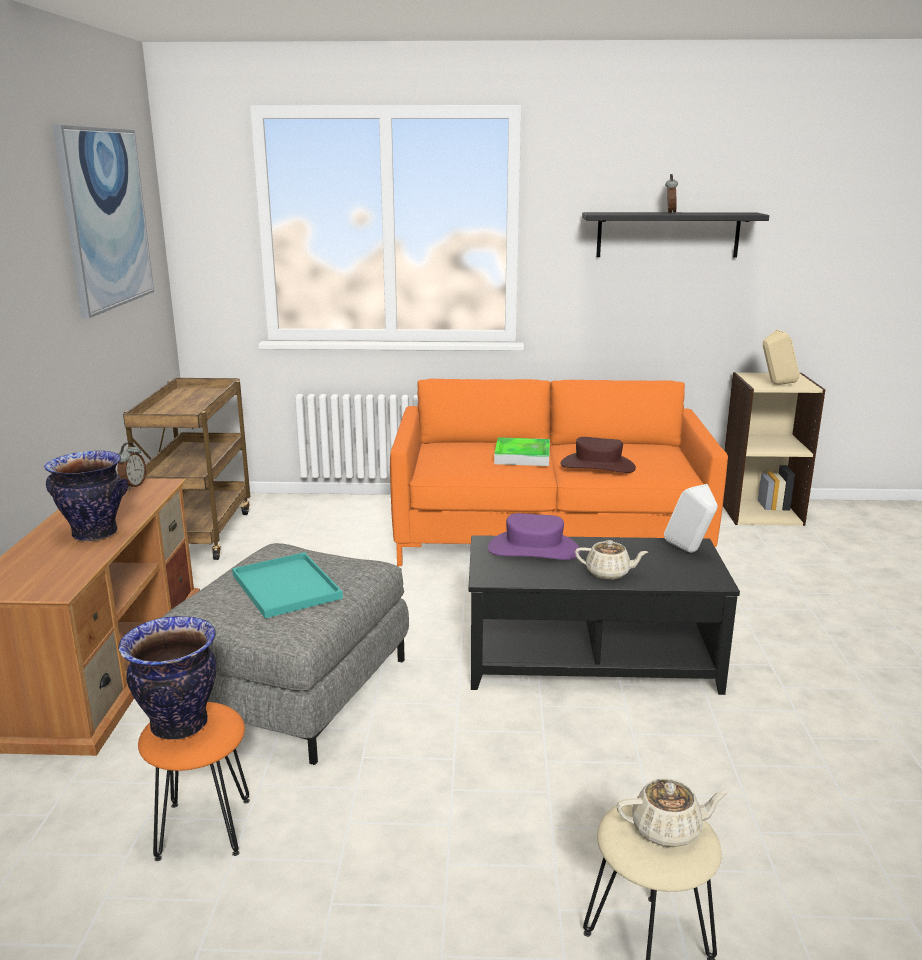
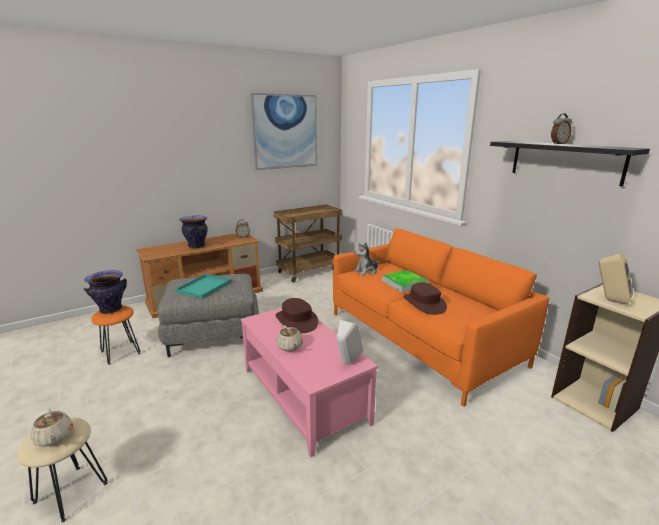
camera: 55 degrees right, 0 degrees up
black coffee table [469,535,740,695] -> pink coffee table [241,308,378,457]
purple hat [488,513,580,560] -> brown hat [276,298,318,333]
none -> plush toy [354,243,380,275]

